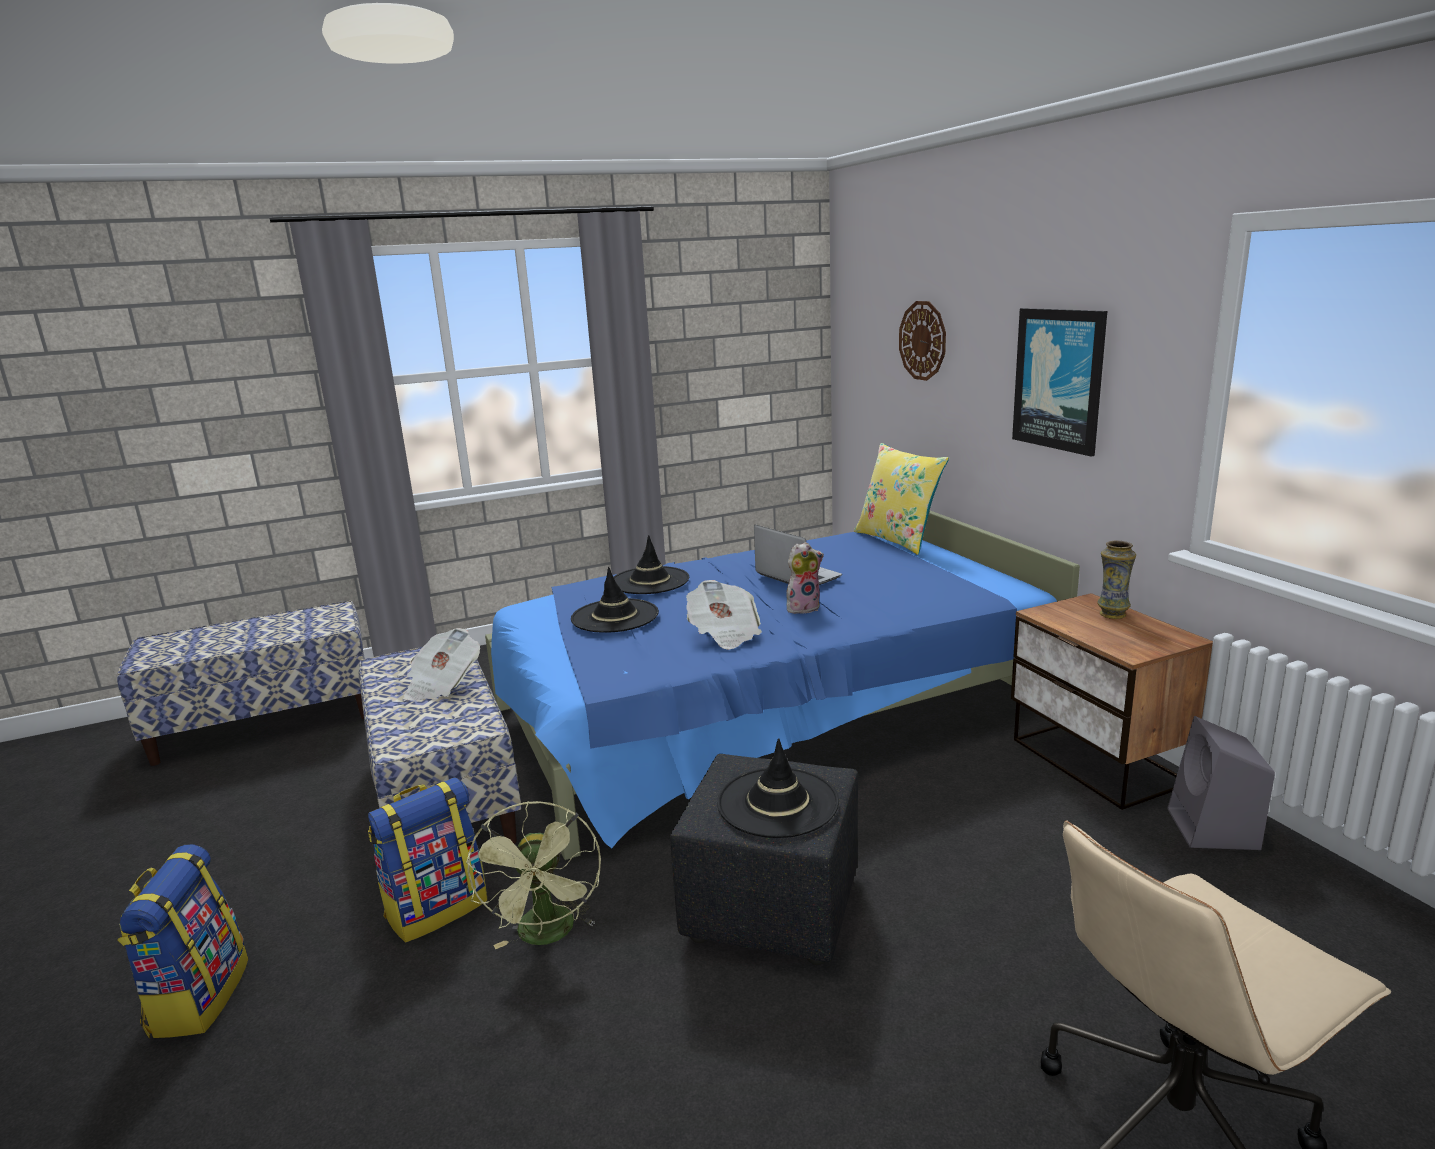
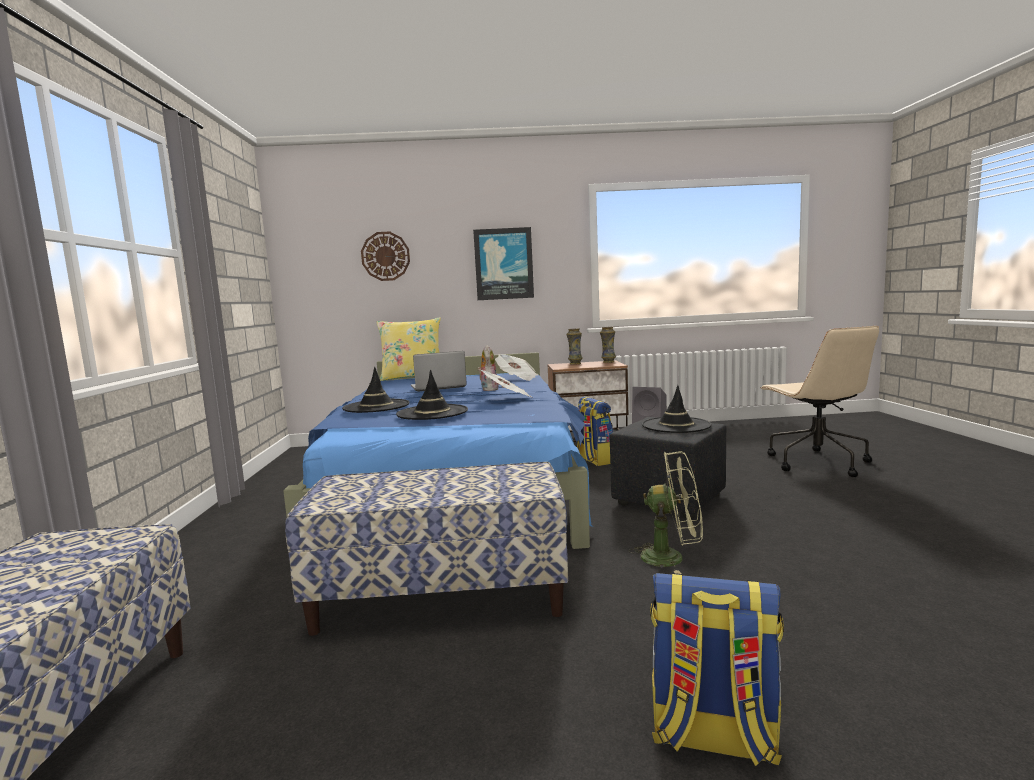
camera: 70 degrees left, 10 degrees down
backpack [368,777,488,942] -> backpack moved to [577,397,614,466]
newspaper [404,628,480,701] -> newspaper moved to [495,354,538,381]
none -> vase [600,327,616,363]

